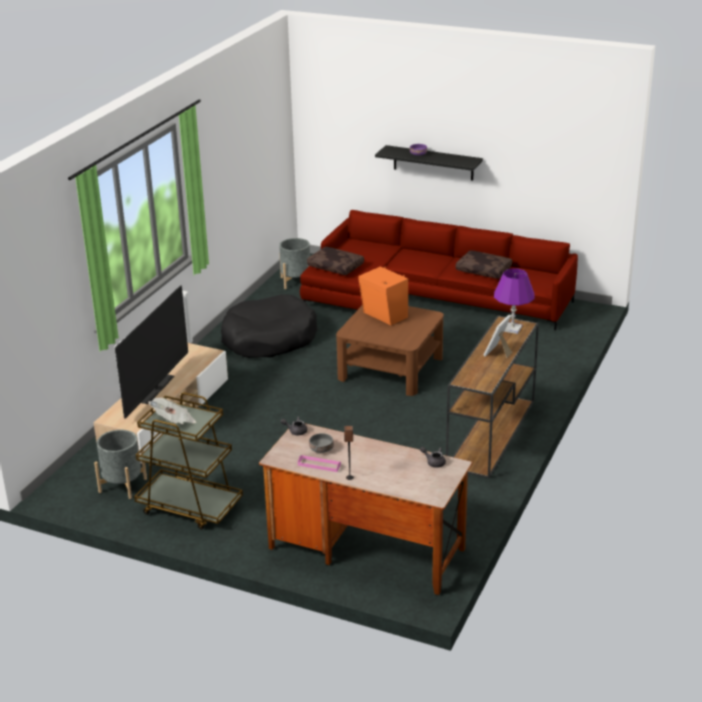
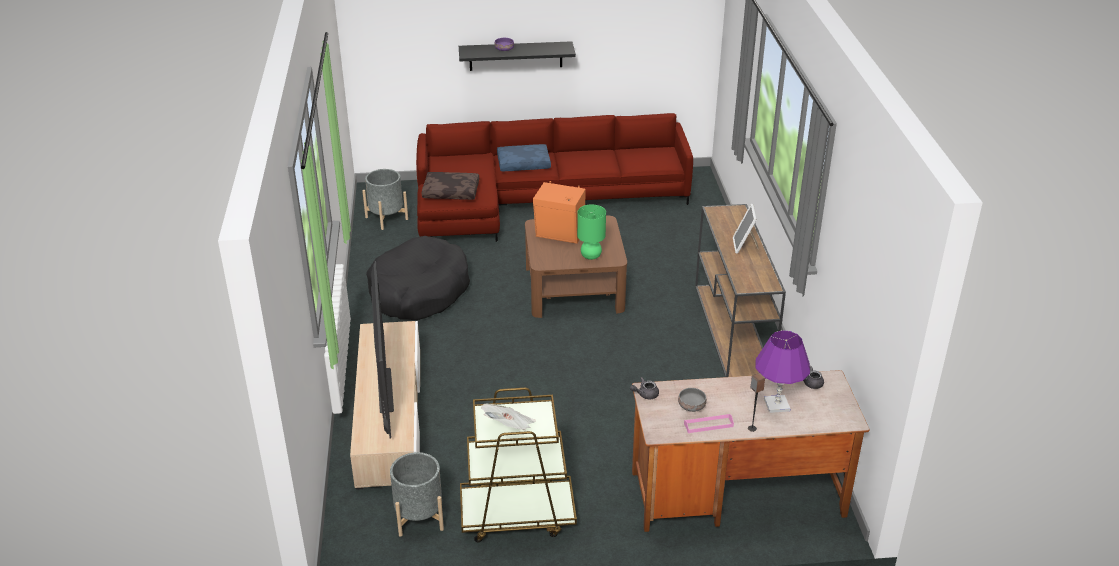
camera: 30 degrees left, 5 degrees up
brown pillow [456,250,512,279] -> none
purple table lamp [494,268,535,334] -> purple table lamp moved to [755,330,810,413]
none -> blue pillow [497,144,551,171]
none -> green table lamp [577,205,606,260]

